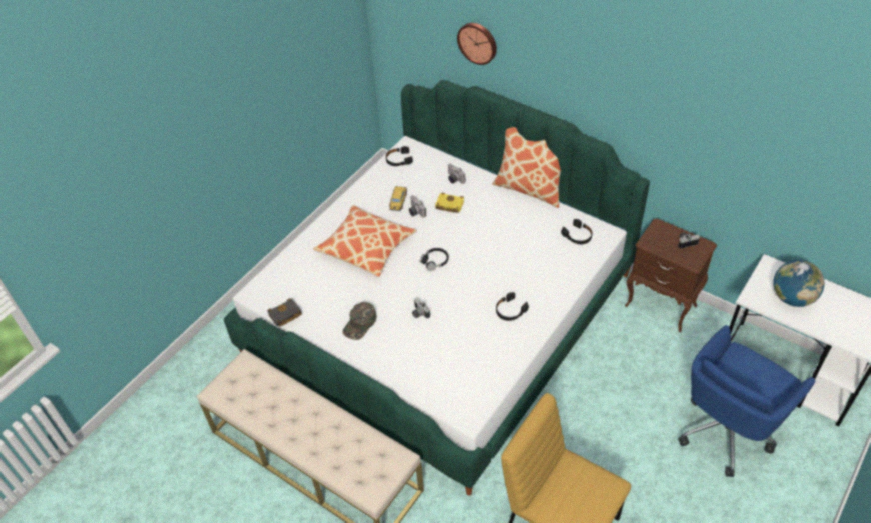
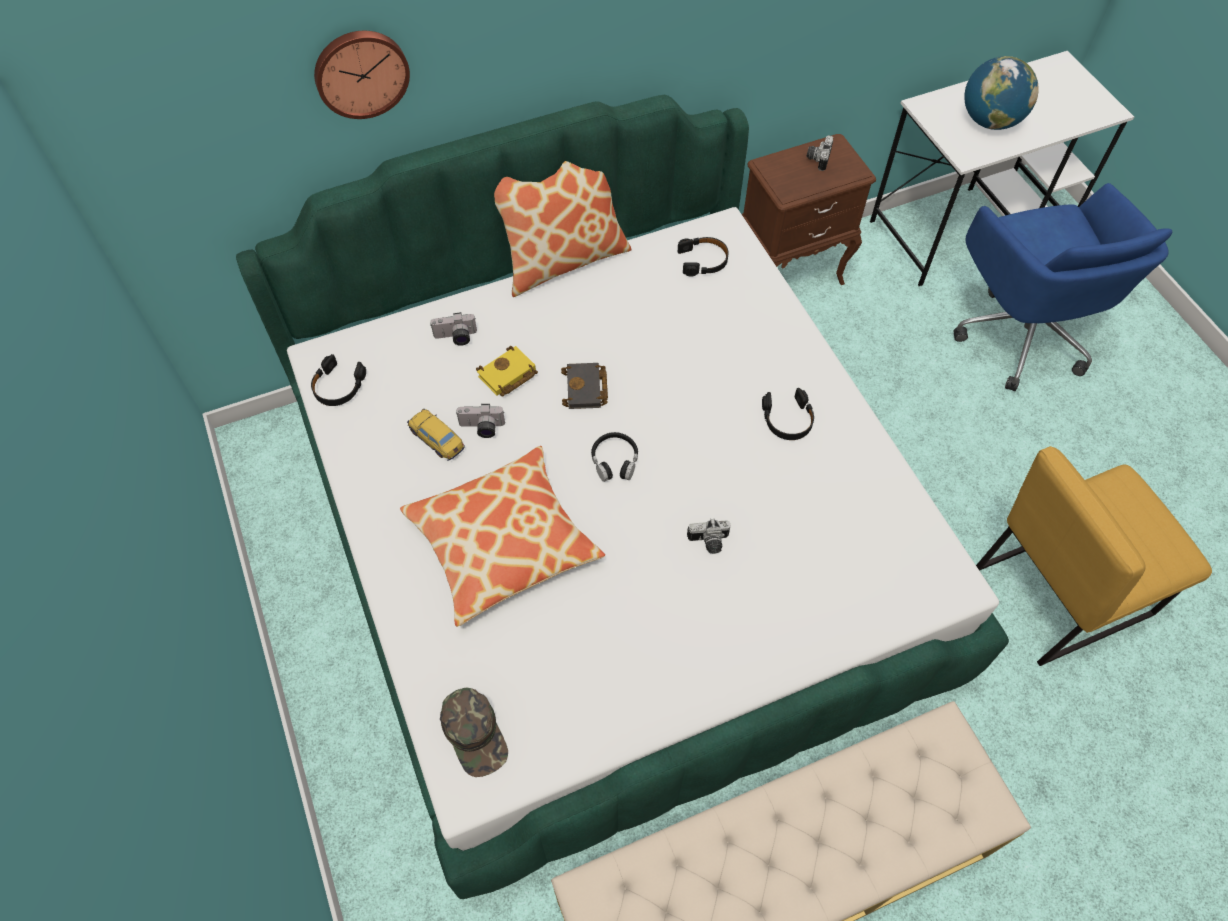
camera: 60 degrees left, 10 degrees up
black book [267,298,302,327] -> black book moved to [561,363,608,409]
green cap [343,302,376,340] -> green cap moved to [440,688,508,777]

